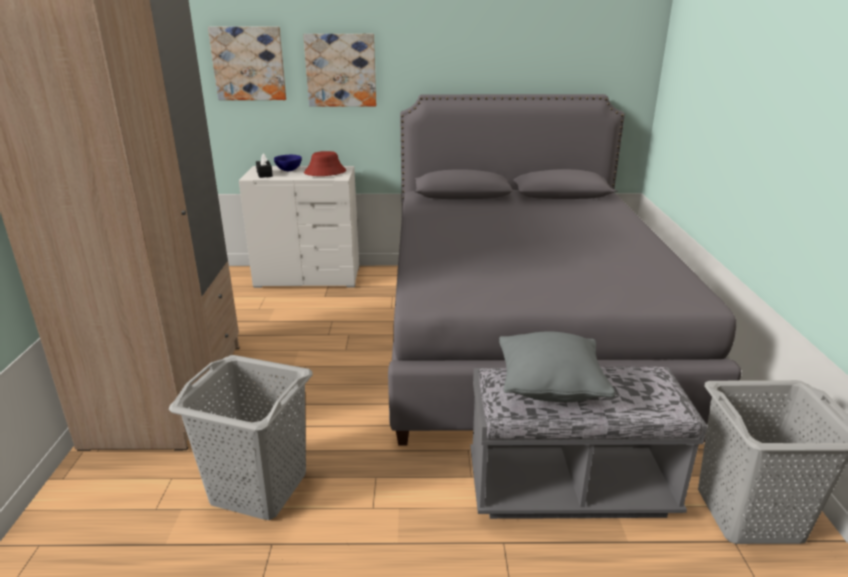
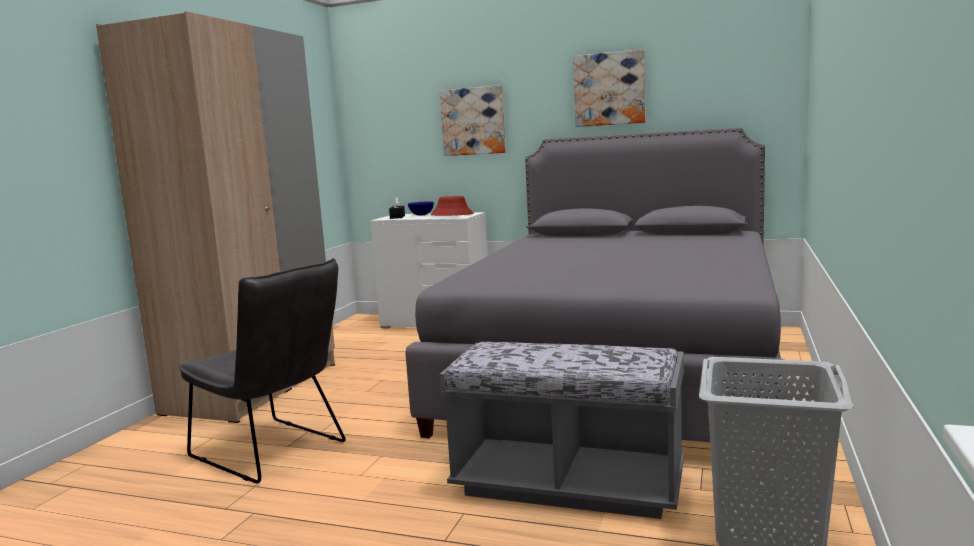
camera: 20 degrees right, 15 degrees down
grey laundry basket [169,355,313,520] -> grey chair [179,258,346,483]
picture [208,26,286,100] -> picture moved to [573,49,646,127]
grey pillow [499,331,615,402] -> none

